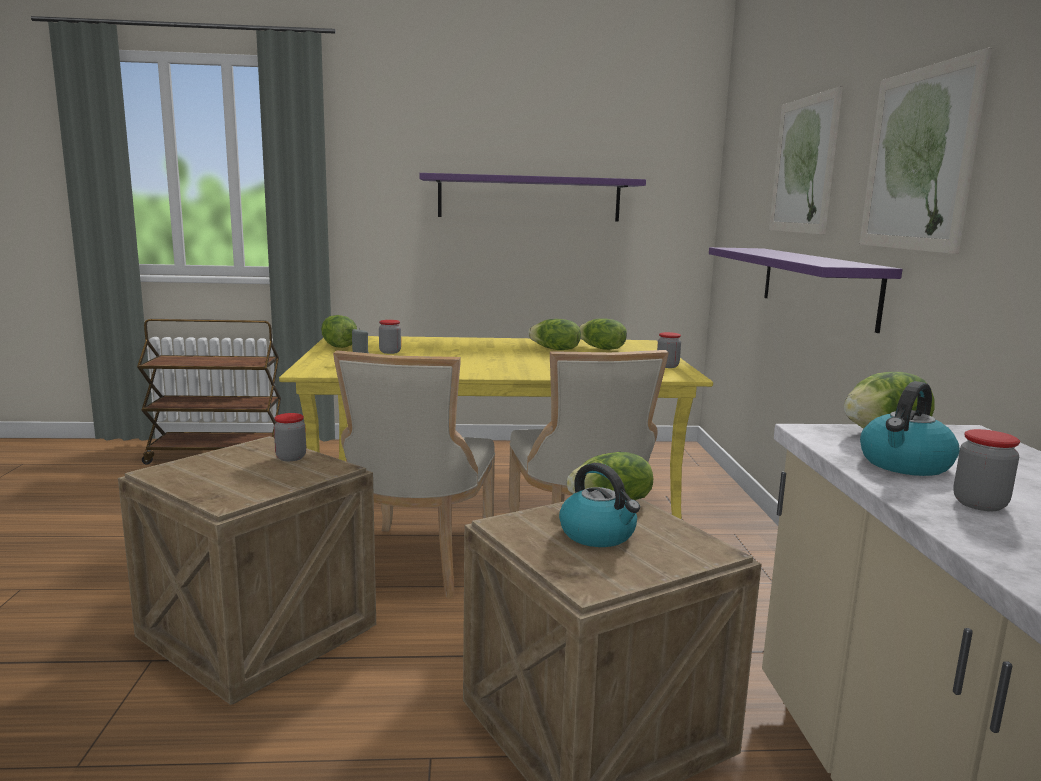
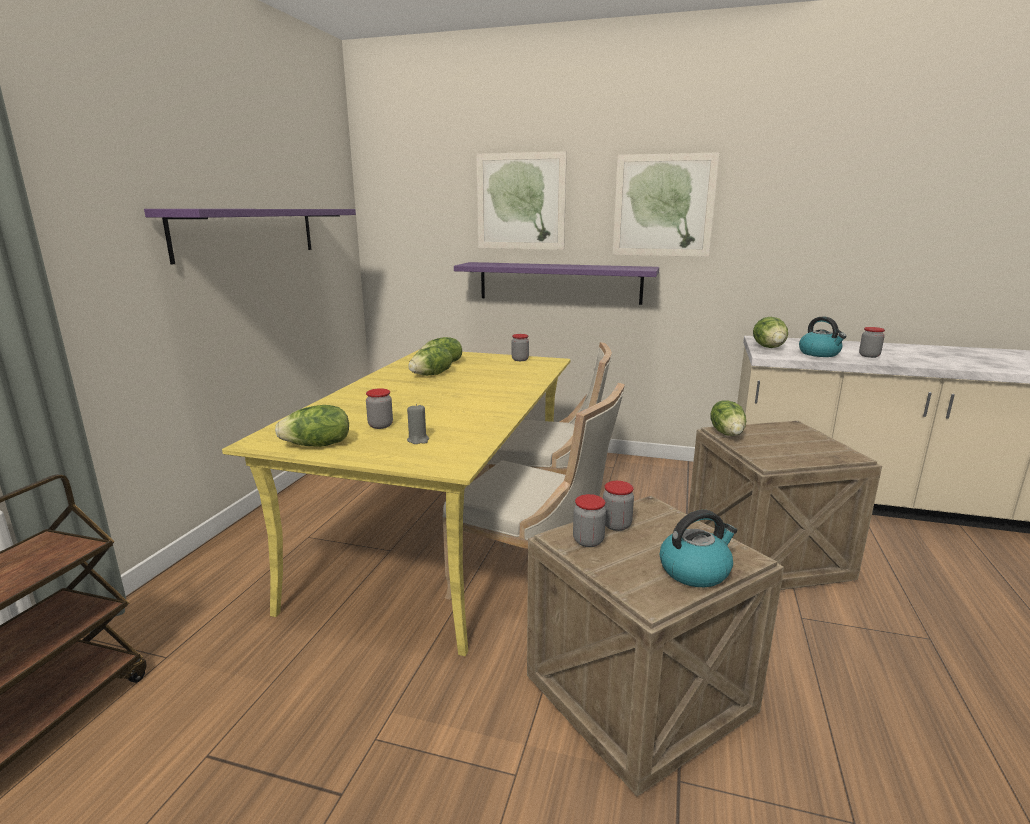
camera: 70 degrees left, 5 degrees up
kettle [559,463,640,547] -> kettle moved to [660,510,737,587]
none -> jar [573,494,606,547]

